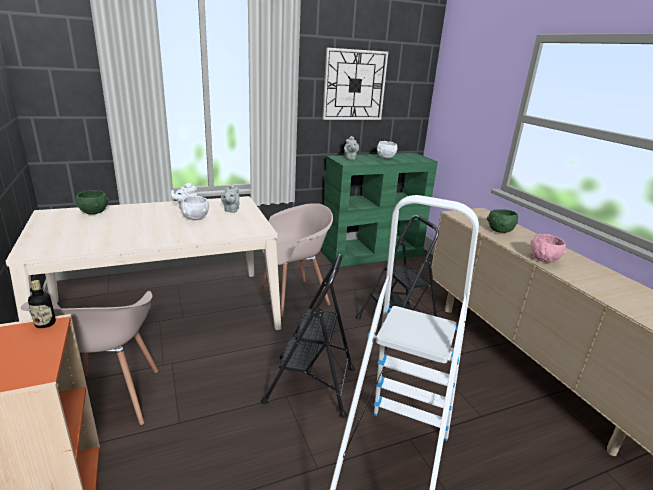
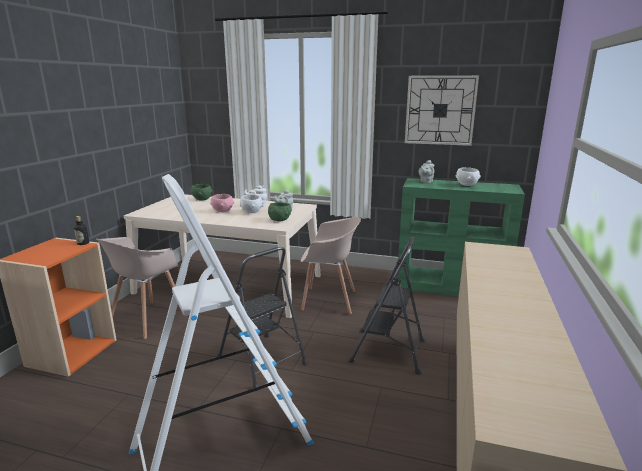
camera: 40 degrees right, 5 degrees down
green bowl [487,209,518,233] -> green bowl moved to [268,202,292,221]
pink bowl [530,234,566,262] -> pink bowl moved to [210,194,234,212]

